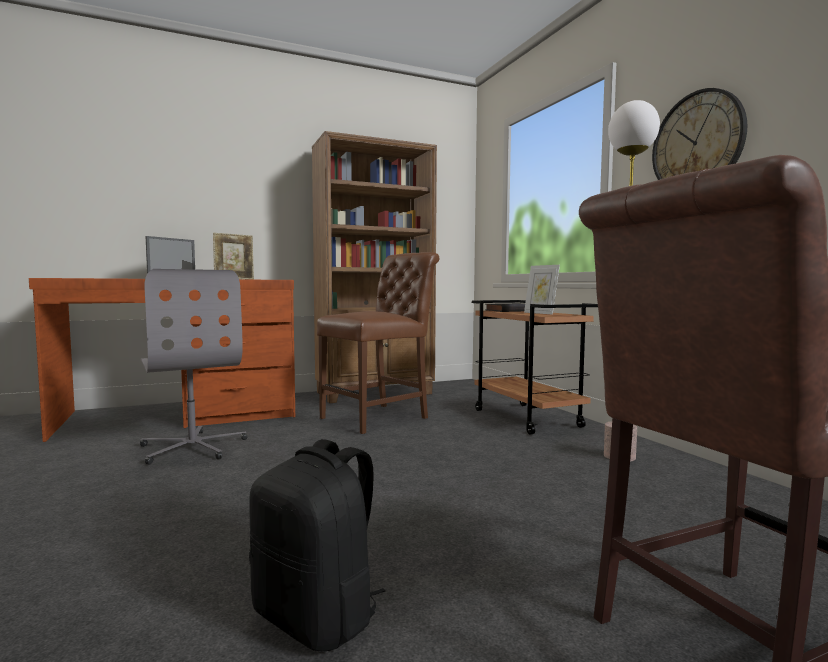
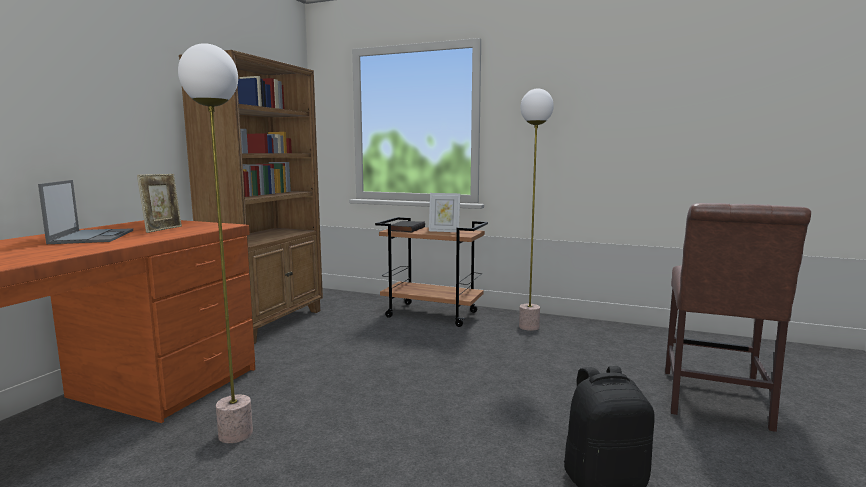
camera: 45 degrees left, 5 degrees up
grey office chair [140,269,248,465] -> floor lamp [178,43,253,443]
brown chair [317,252,439,434] -> none
wall clock [652,88,747,180] -> none

